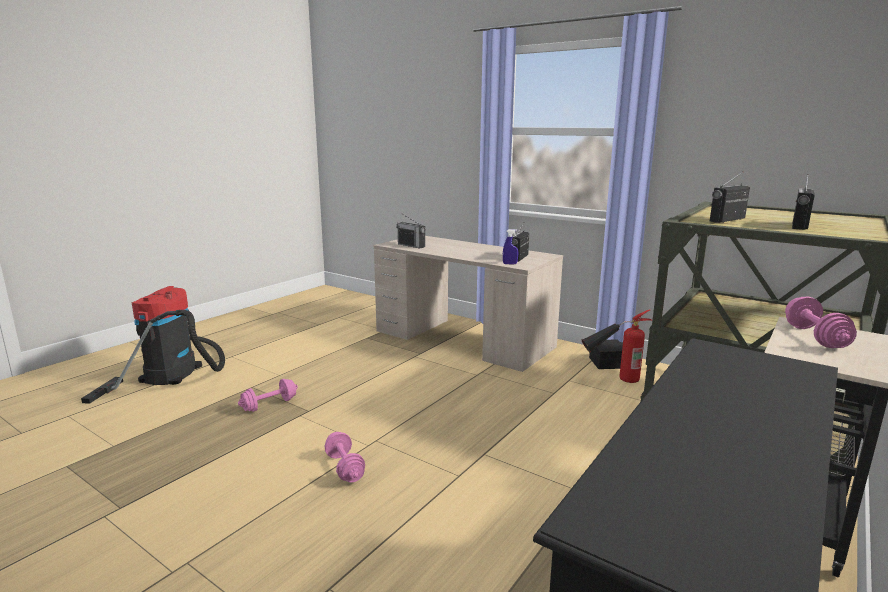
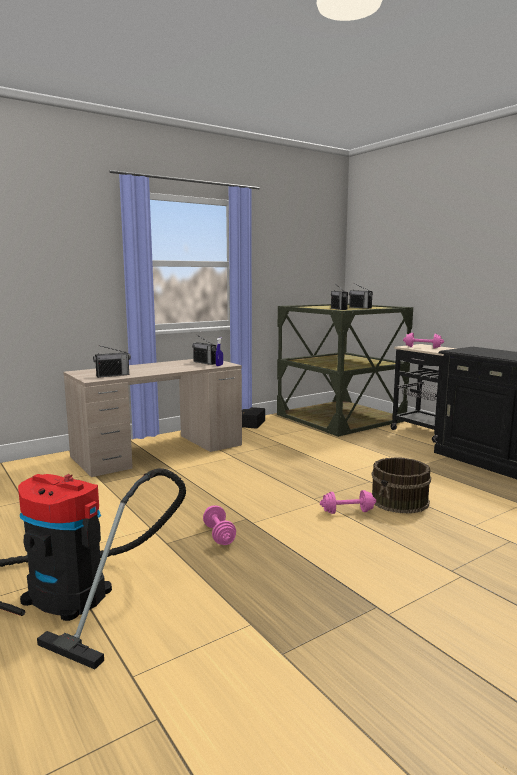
camera: 70 degrees left, 5 degrees down
fire extinguisher [582,309,652,383] -> none
none -> brown bucket [371,457,431,513]

